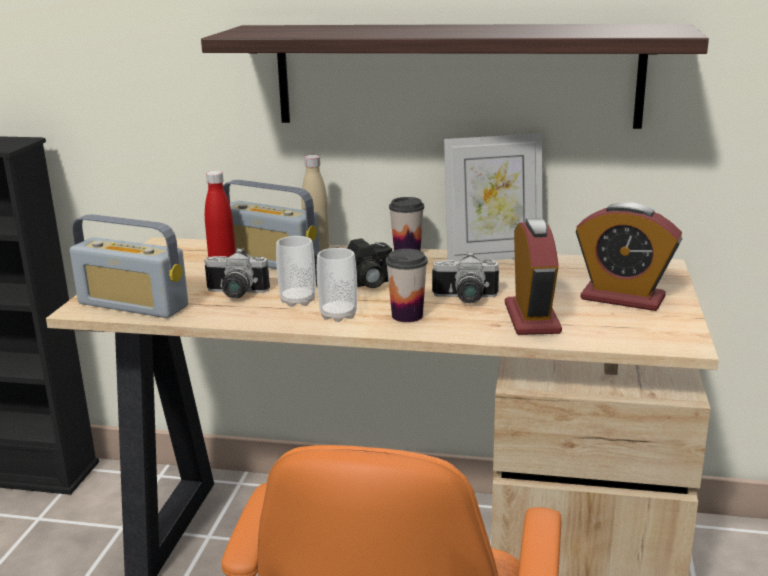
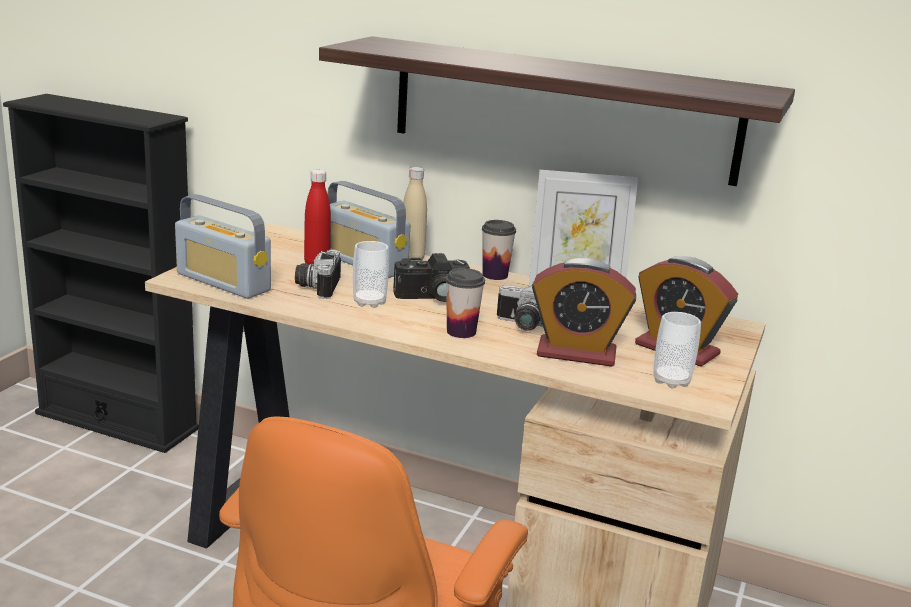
camera: 10 degrees right, 0 degrees up
camera [205,248,270,298] -> camera turned 75 degrees clockwise [295,249,341,299]
cup [317,248,357,322] -> cup moved to [653,312,701,389]
alarm clock [505,218,562,335] -> alarm clock turned 90 degrees clockwise [532,258,636,367]

